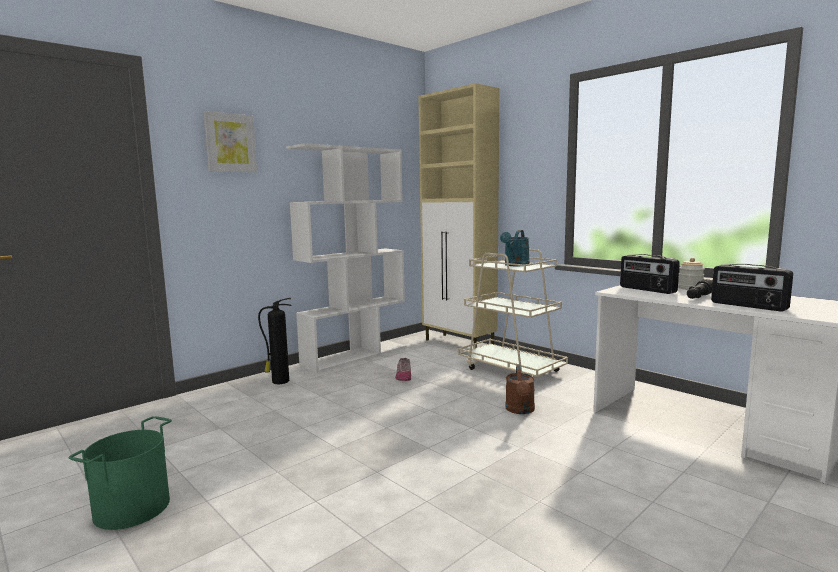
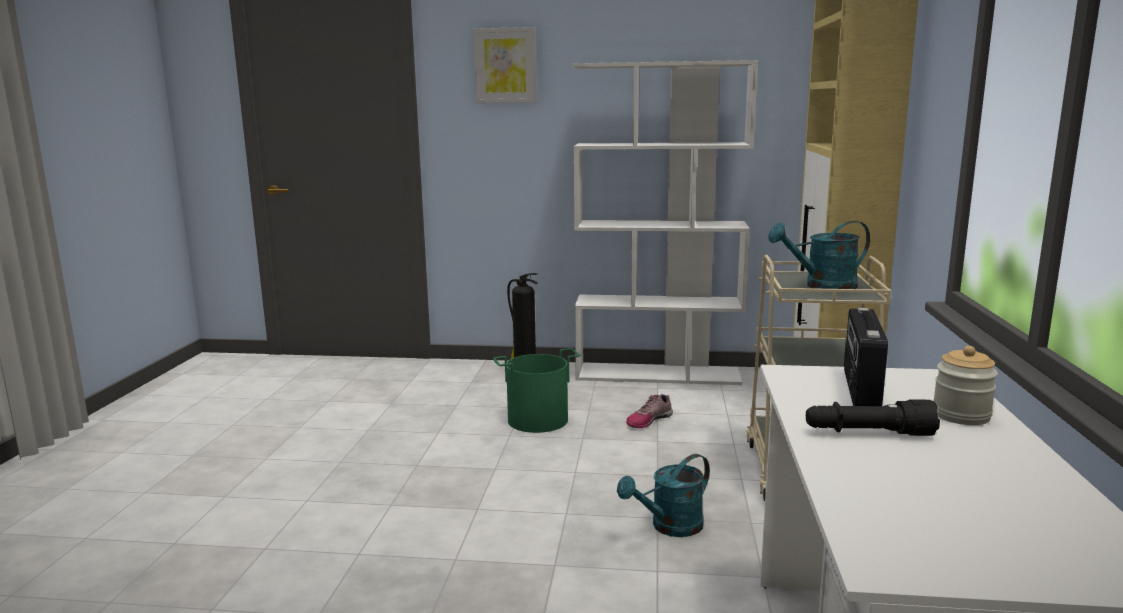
camera: 50 degrees right, 5 degrees up
green bucket [68,416,172,530] -> green bucket moved to [493,348,580,433]
brown watering can [505,365,535,414] -> turquoise watering can [617,454,710,537]
radio [711,264,793,312] -> none

